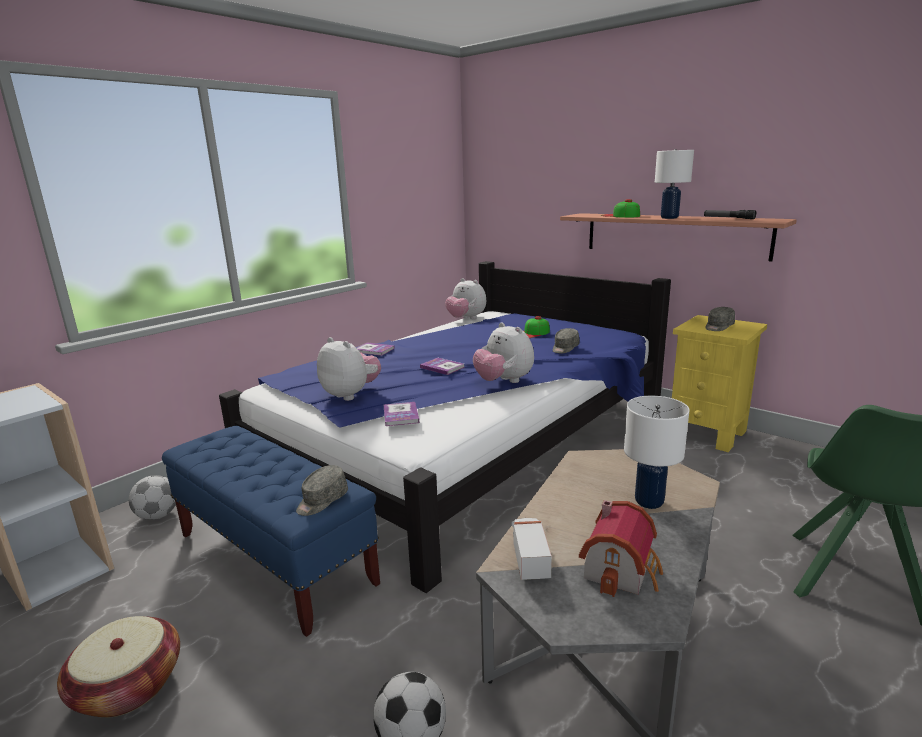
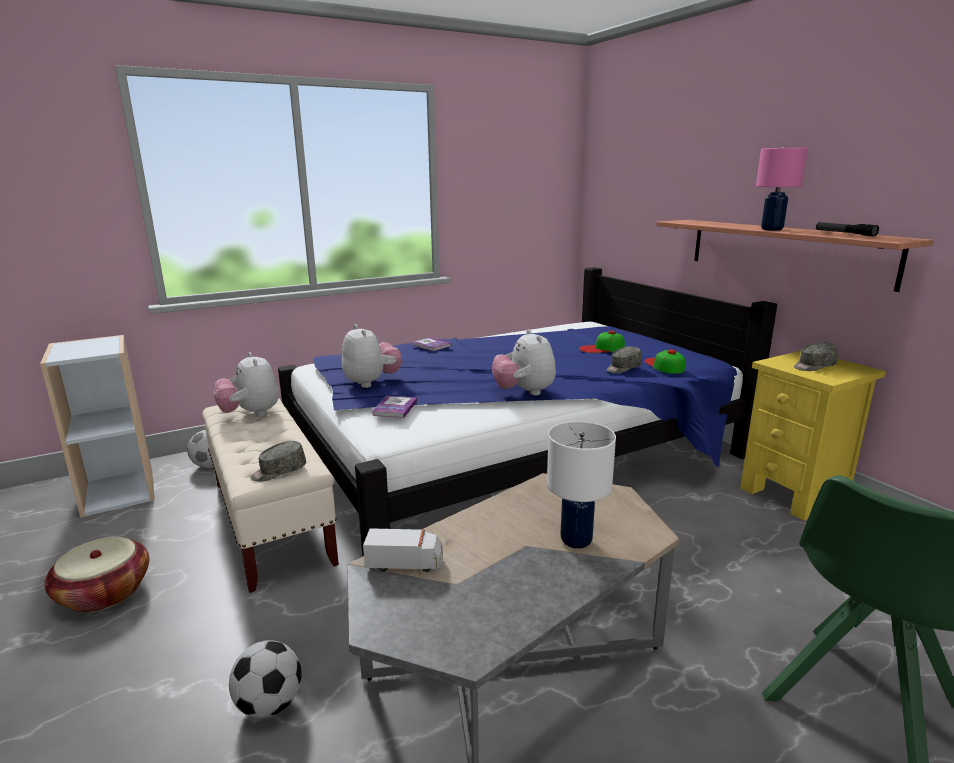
camera: 20 degrees right, 0 degrees up
blue bench [162,426,380,637] -> beige bench [202,398,339,593]
book [420,358,465,375] -> none
plush toy [445,278,486,319] -> plush toy moved to [214,352,279,417]
toy truck [512,518,552,580] -> toy truck turned 75 degrees clockwise [363,528,443,572]
toy house [579,500,663,597] -> none
cap [601,199,640,218] -> cap moved to [644,349,685,374]
white table lamp [655,149,694,219] -> pink table lamp [756,147,808,230]

